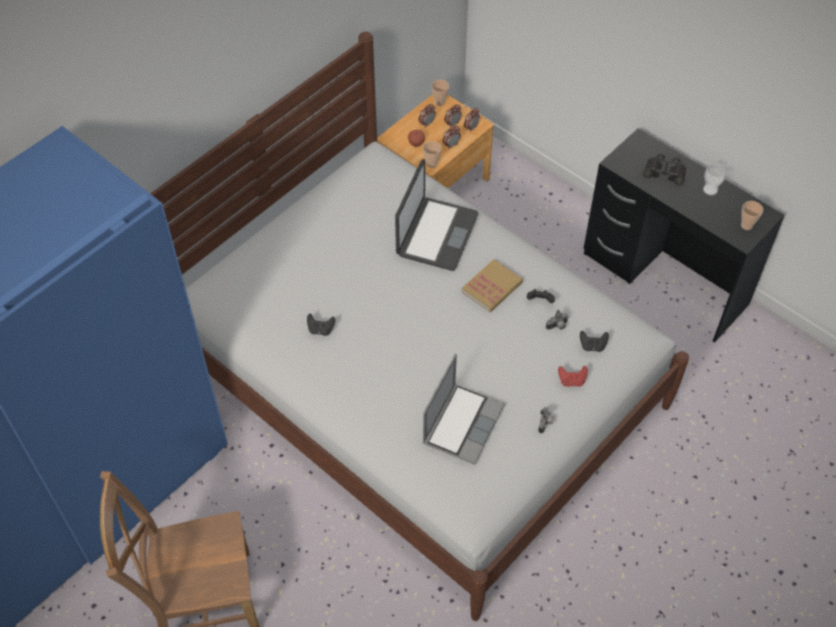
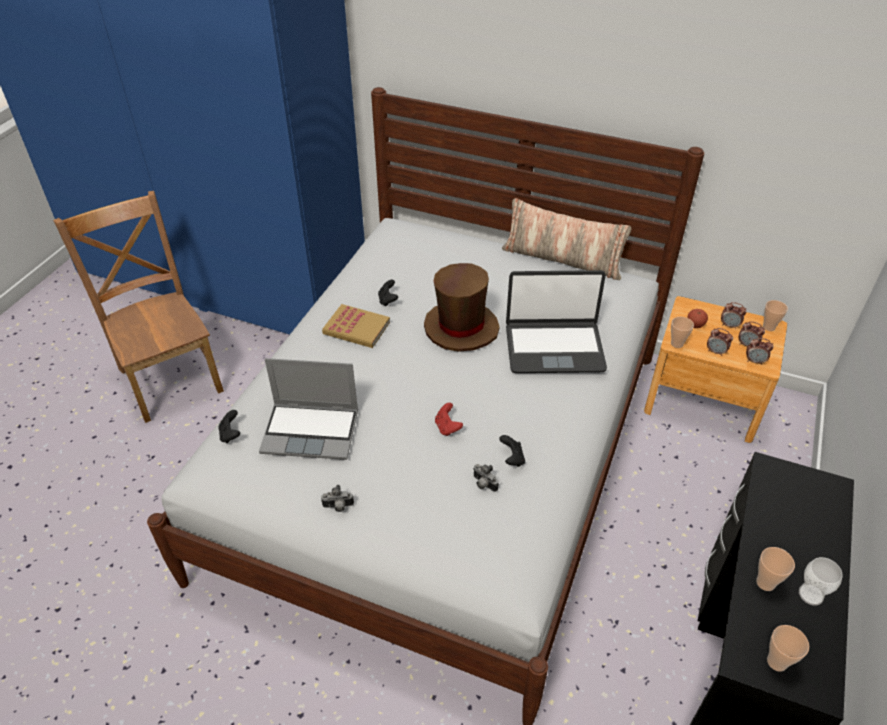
camera: 70 degrees right, 10 degrees down
book [462,259,523,312] -> book moved to [322,304,390,348]
red game controller [558,366,588,387] -> red game controller moved to [435,403,463,436]
black game controller [580,331,609,352] -> black game controller moved to [219,410,240,443]
black binoculars [643,154,686,186] -> none
none -> brown hat [424,263,500,352]
none -> pillow [502,198,631,280]
none -> cup [756,547,795,591]

